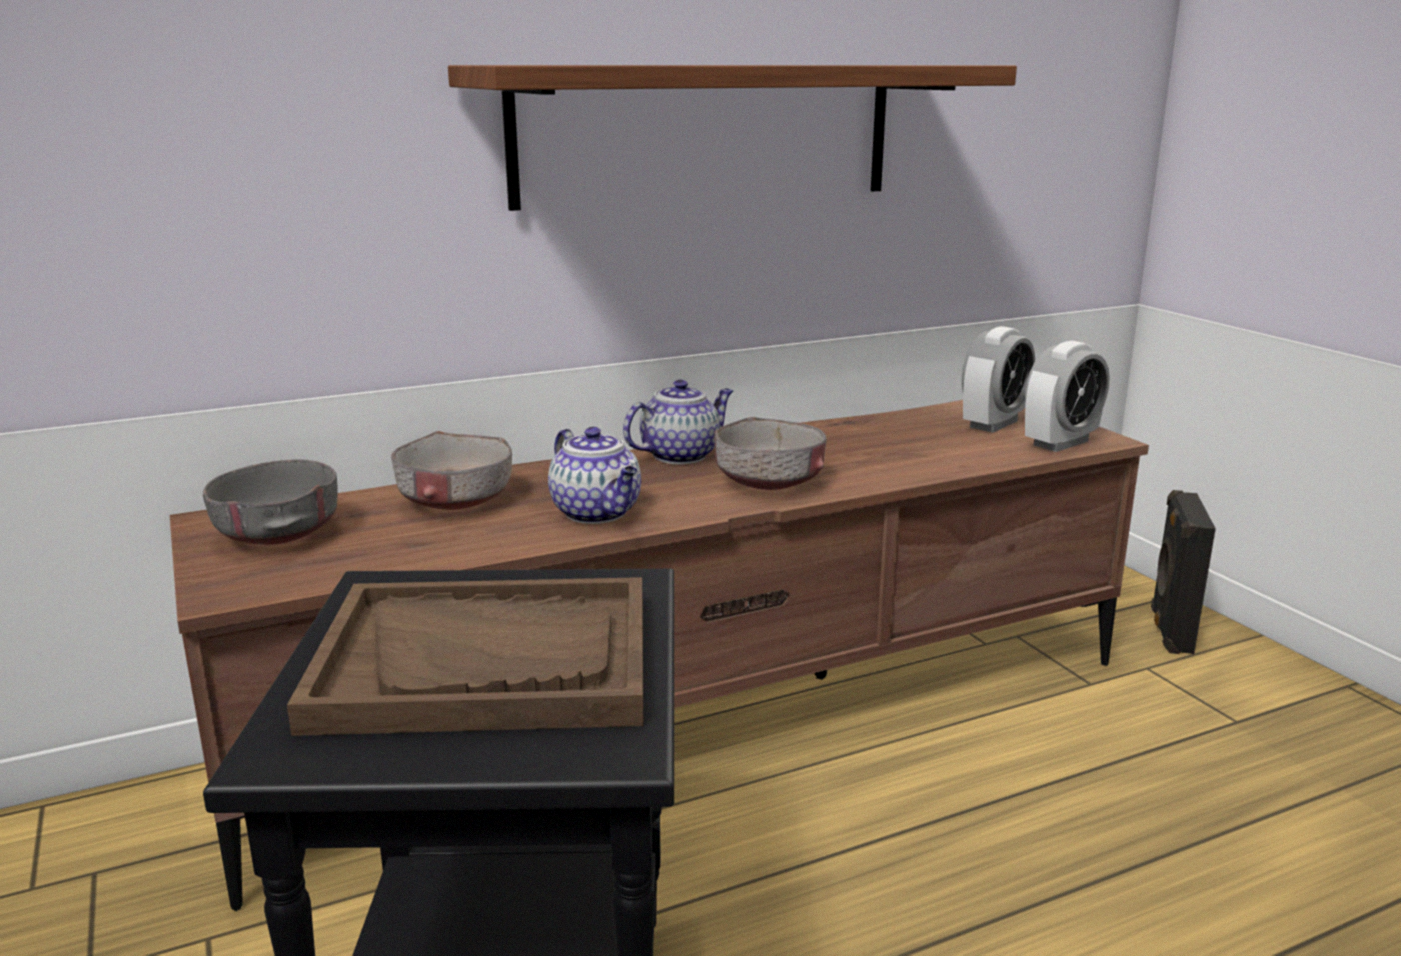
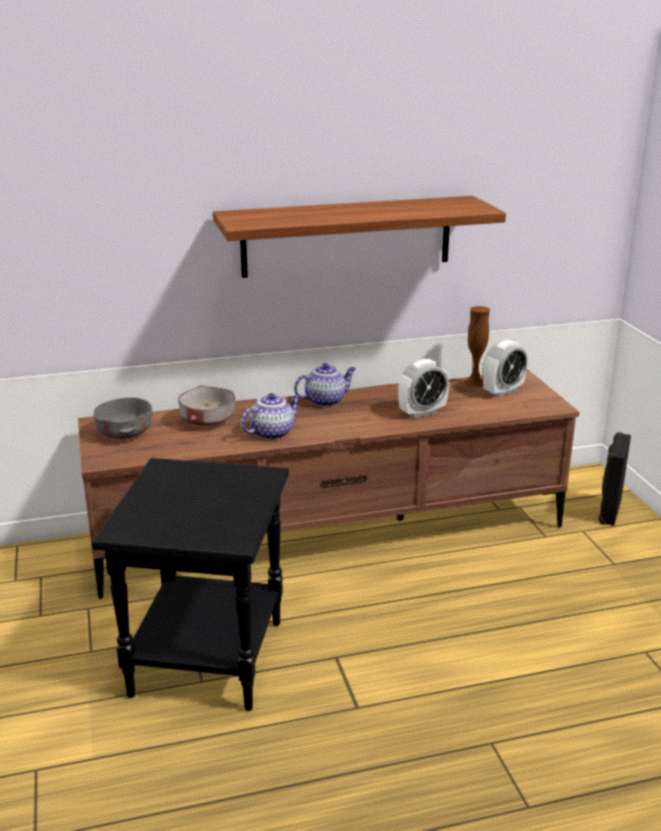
camera: 10 degrees right, 5 degrees up
brown tray [287,577,643,736] -> none
teapot [548,427,641,524] -> teapot turned 105 degrees counterclockwise [241,393,301,440]
grey bowl [714,417,827,490] -> none
alarm clock [1025,341,1110,452] -> alarm clock moved to [398,359,449,418]
none -> brown vase [464,306,490,388]

